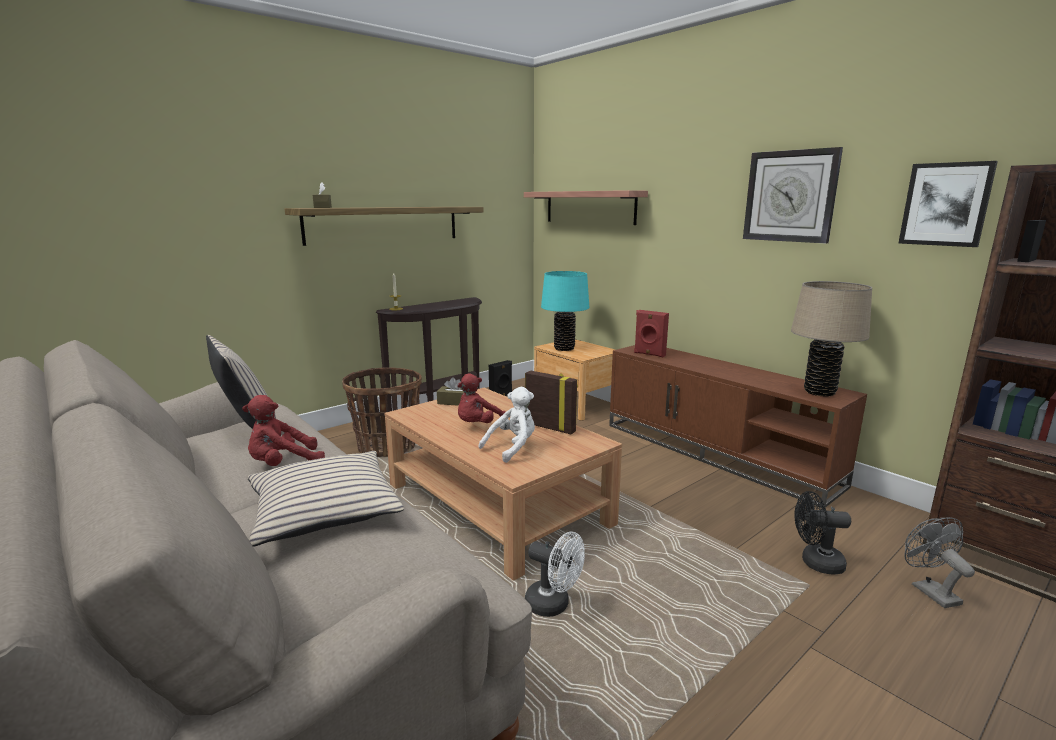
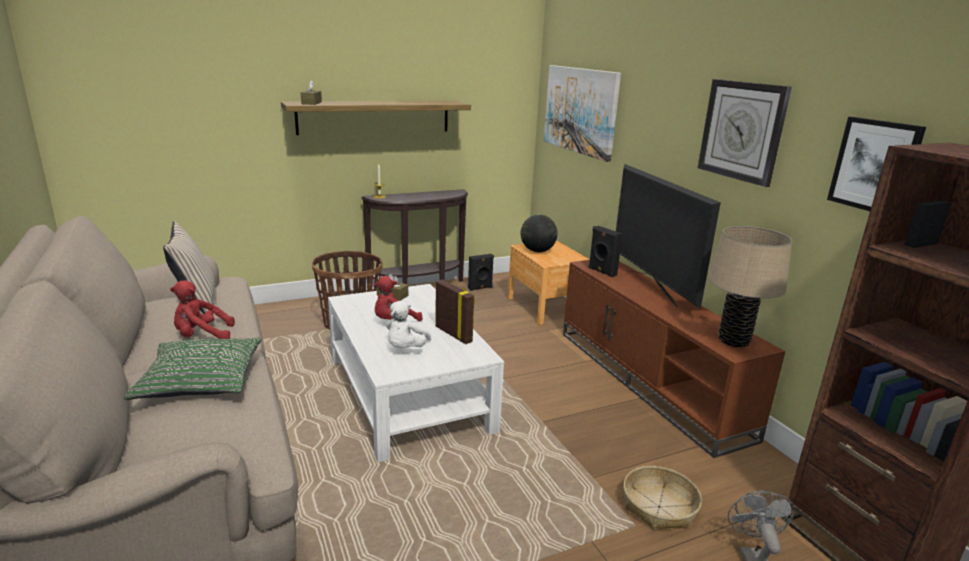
camera: 15 degrees right, 5 degrees up
beige pillow [247,451,404,547] -> green pillow [124,338,262,400]
brown coffee table [384,388,622,581] -> white coffee table [328,284,504,462]
white plush toy [478,387,535,463] -> white plush toy turned 135 degrees clockwise [386,301,431,348]
shelf [524,190,648,225] -> picture [544,65,621,162]
white fan [525,532,585,617] -> none
turquoise table lamp [541,271,589,351] -> globe [521,214,558,252]
red speaker [634,310,669,358] -> black speaker [588,226,622,277]
black fan [794,491,851,574] -> basket [623,466,702,530]
none -> television [616,164,721,309]

